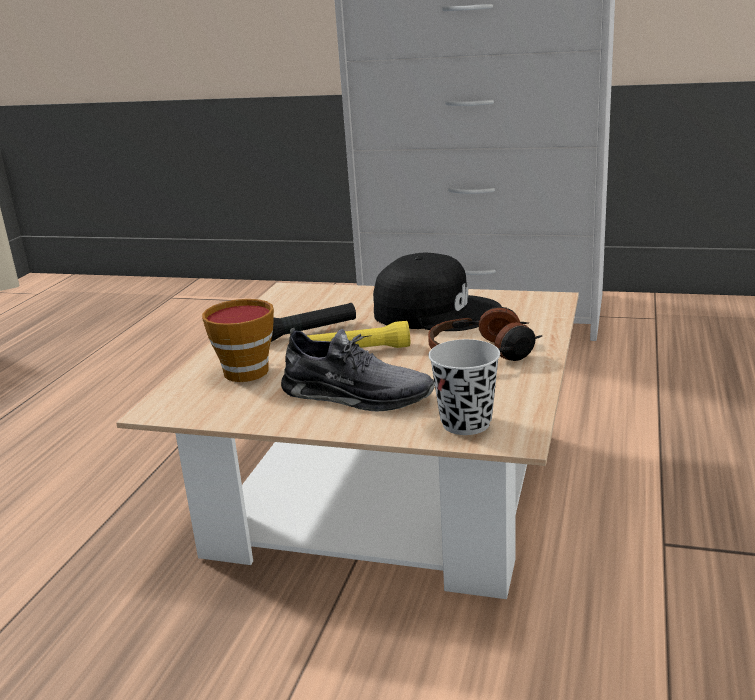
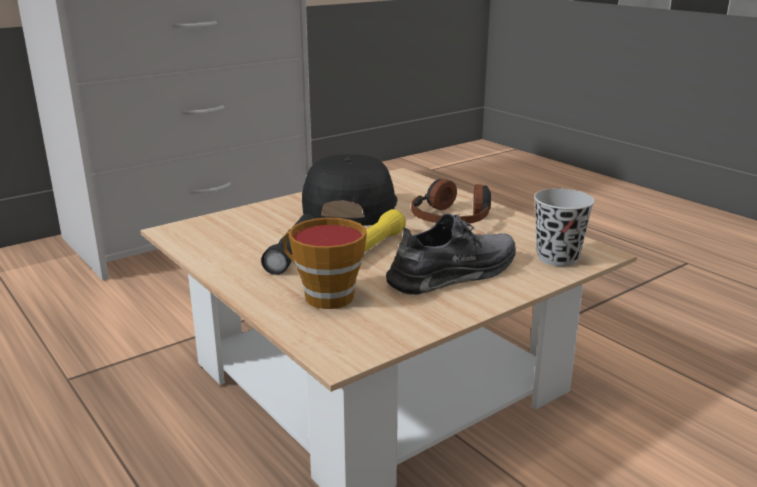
camera: 55 degrees left, 0 degrees up
black cap [373,253,502,331] -> black cap turned 45 degrees counterclockwise [302,154,398,226]

